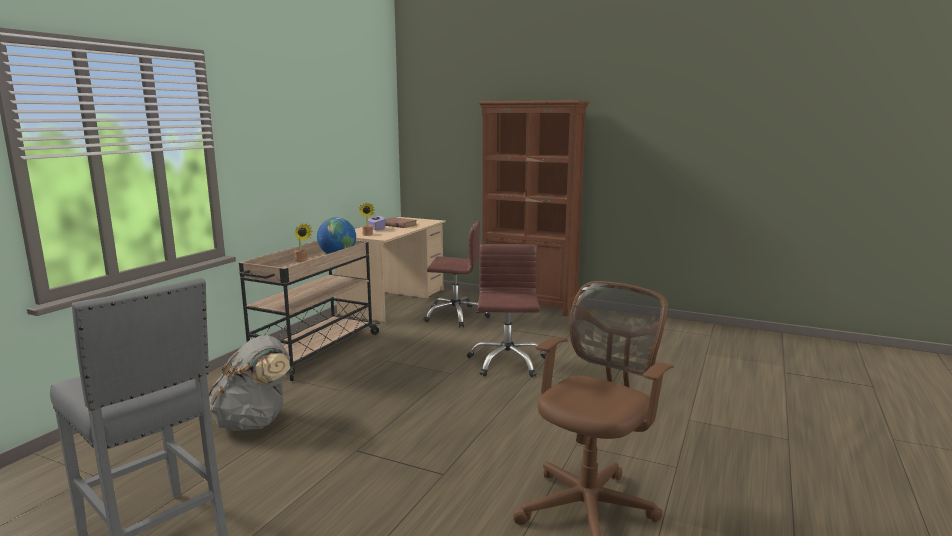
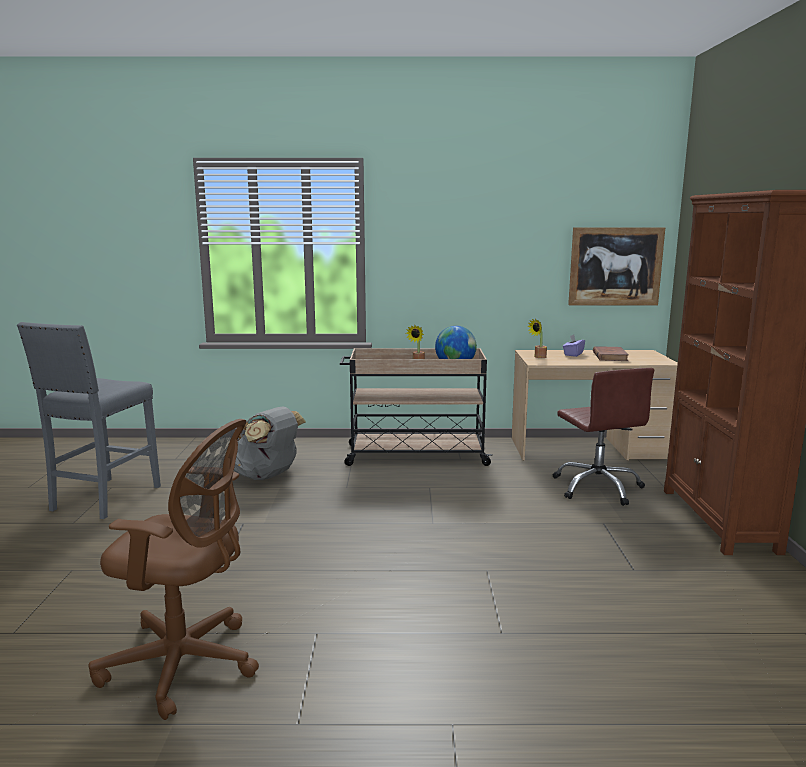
camera: 65 degrees right, 0 degrees up
brown office chair [467,244,546,377] -> none
none -> picture [568,227,665,305]

